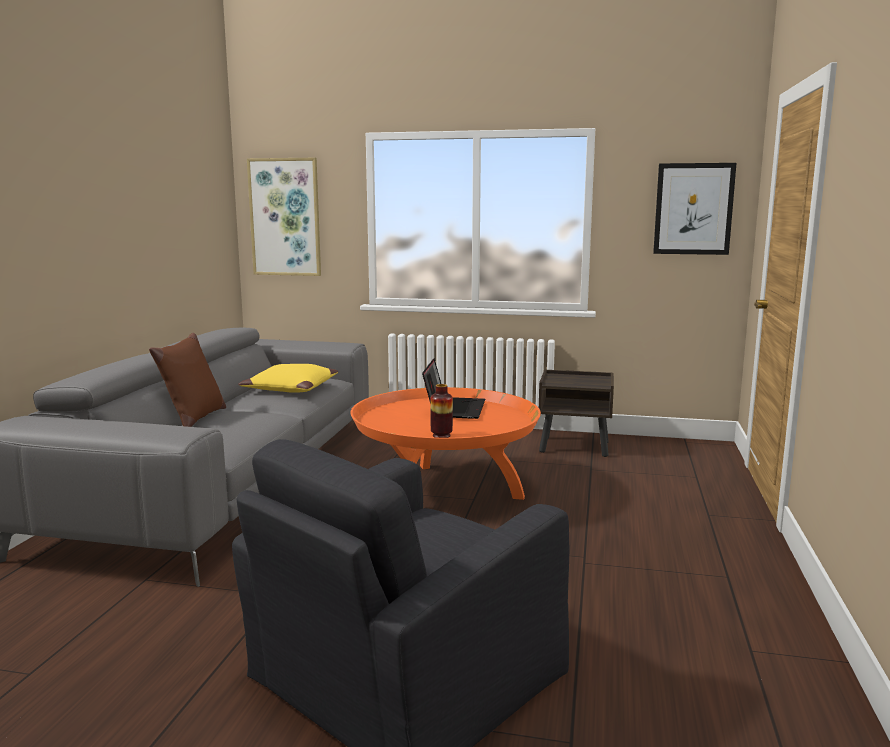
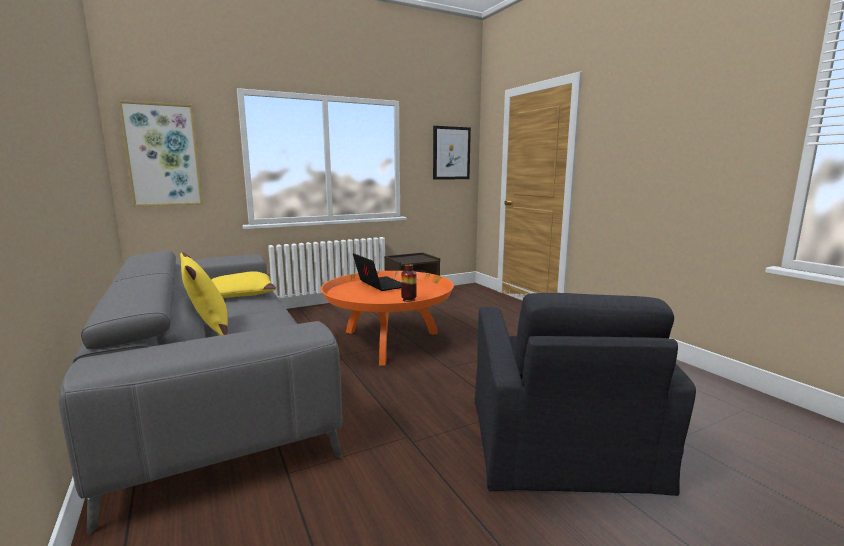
camera: 40 degrees left, 0 degrees up
brown pillow [149,333,226,427] -> yellow pillow [180,252,228,335]

